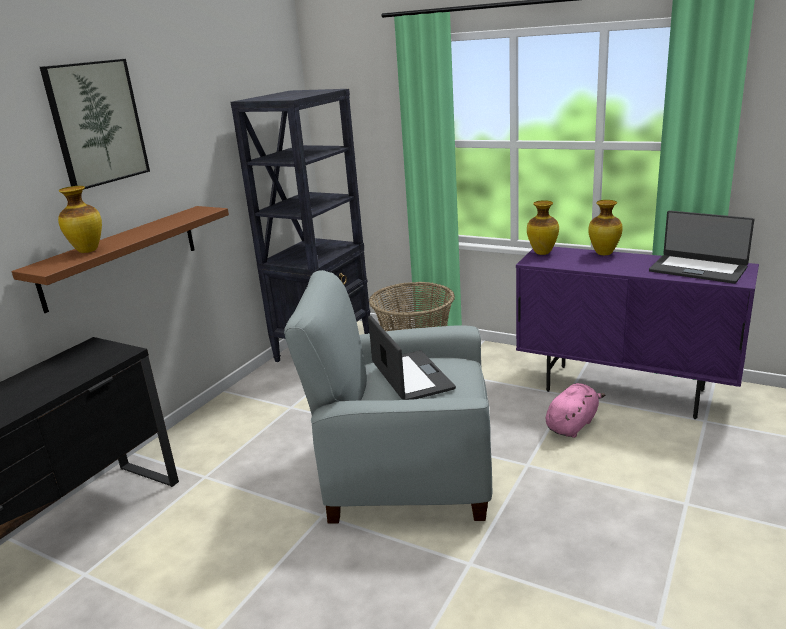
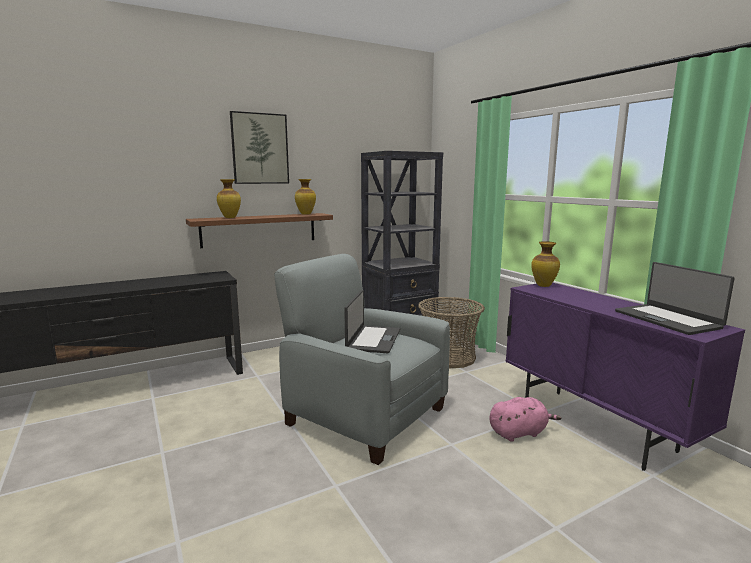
camera: 30 degrees right, 10 degrees down
vase [588,200,623,255] -> vase moved to [295,179,316,215]

